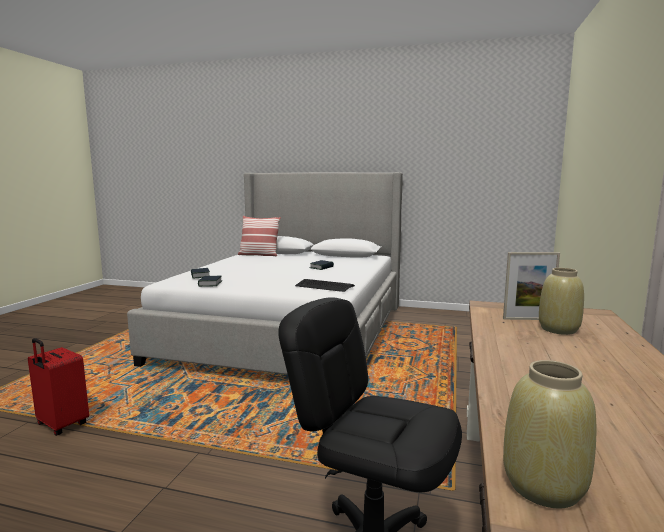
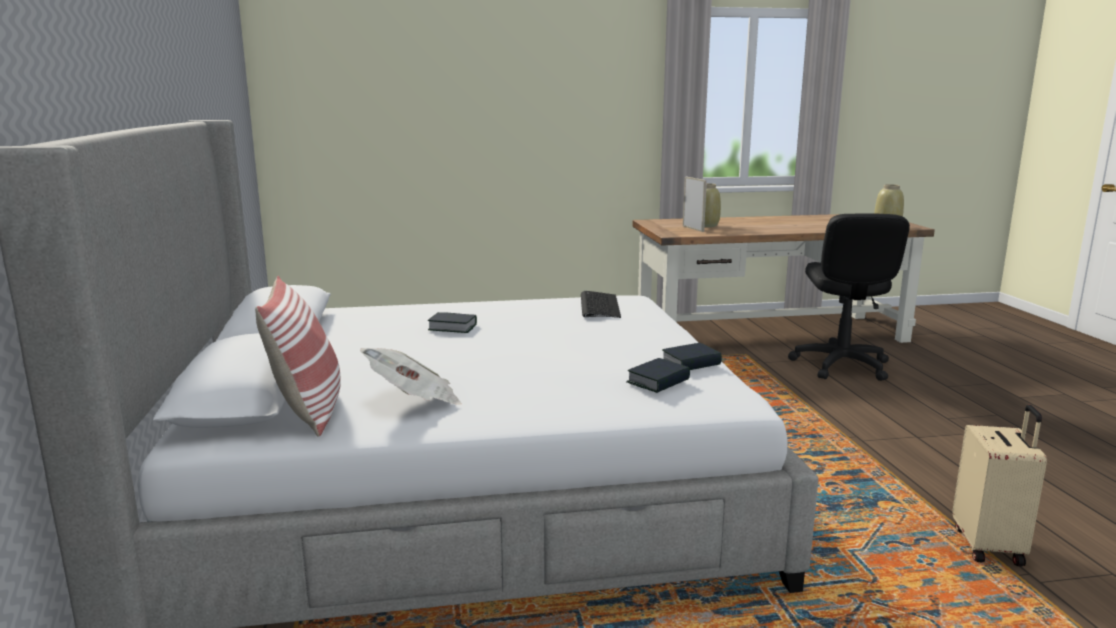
camera: 115 degrees left, 5 degrees up
red suitcase [28,338,89,436] -> beige suitcase [952,405,1047,566]
none -> newspaper [360,348,462,405]

